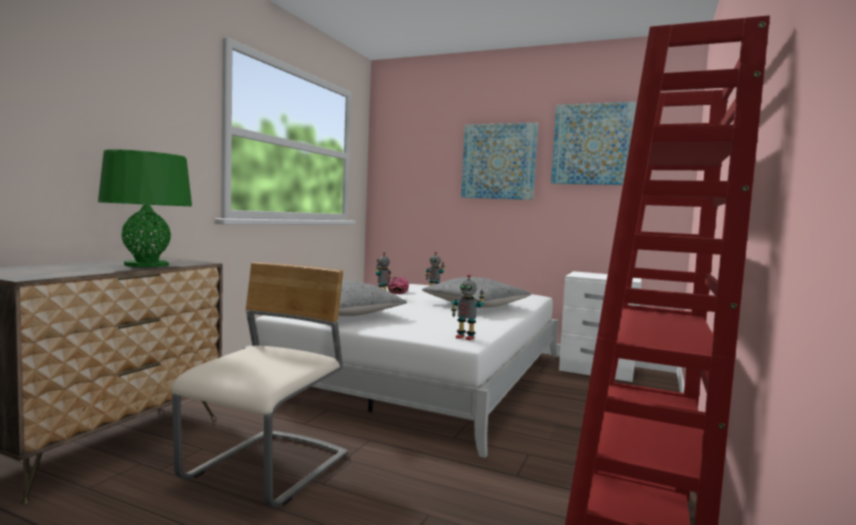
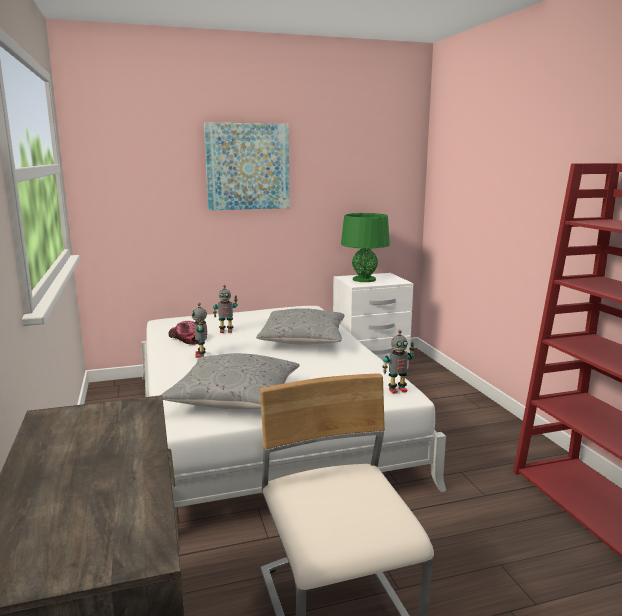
camera: 40 degrees left, 10 degrees up
green table lamp [98,150,192,267] -> green table lamp moved to [341,213,390,282]
picture [551,102,637,185] -> none

